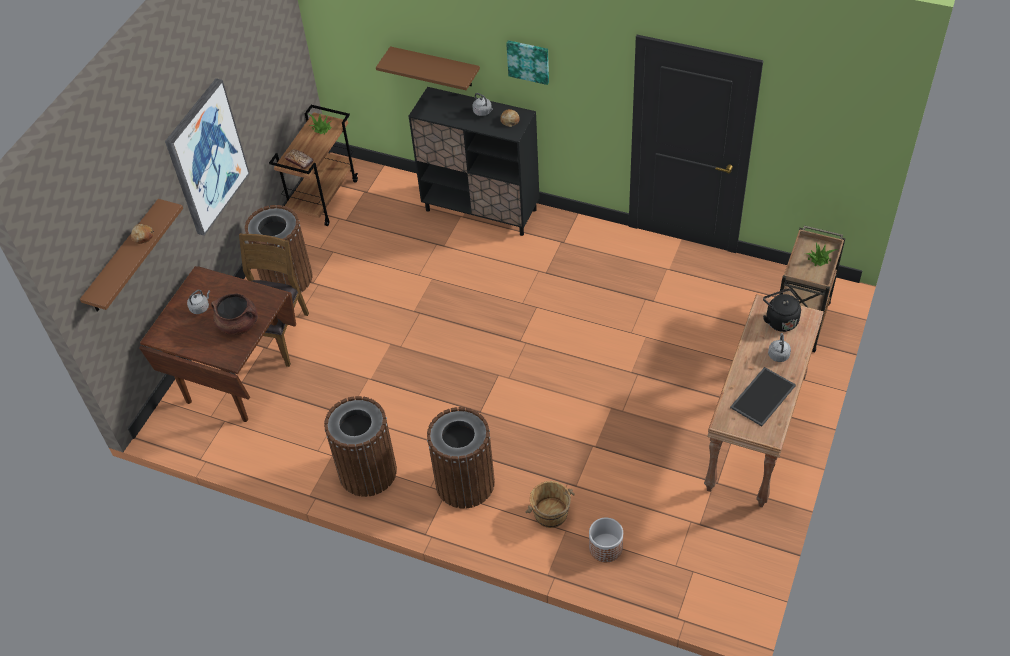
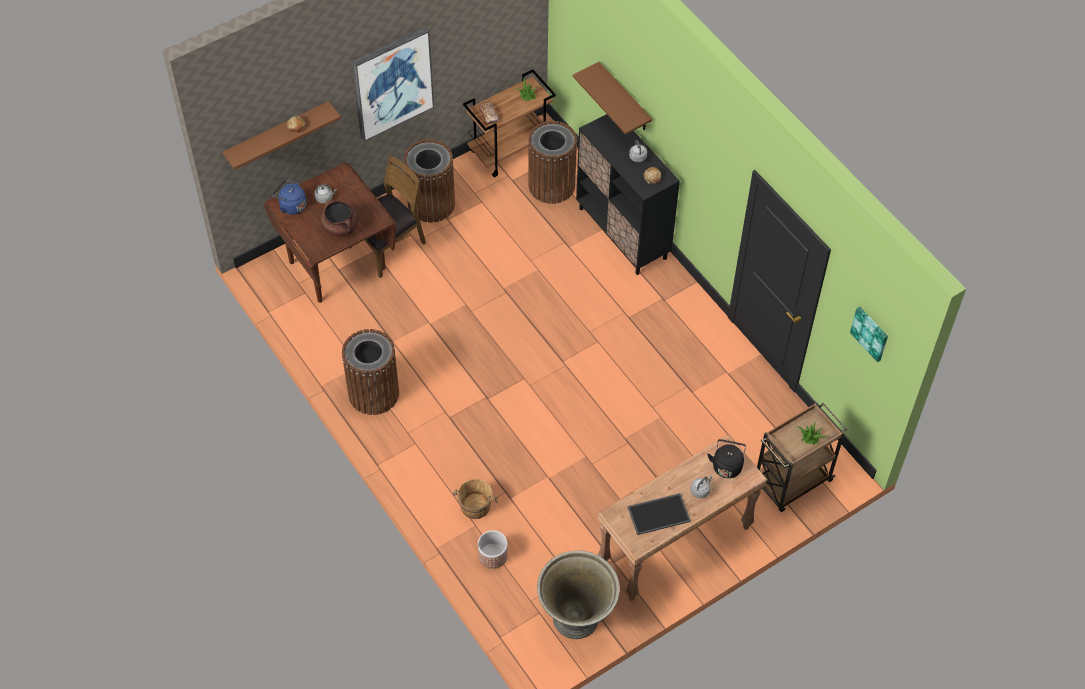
camera: 30 degrees right, 5 degrees up
brown trash can [427,407,495,509] -> brown trash can moved to [528,121,577,204]
picture [506,40,549,85] -> picture moved to [850,307,888,362]
none -> blue kettle [272,179,307,215]
none -> grey planter [537,550,620,639]

